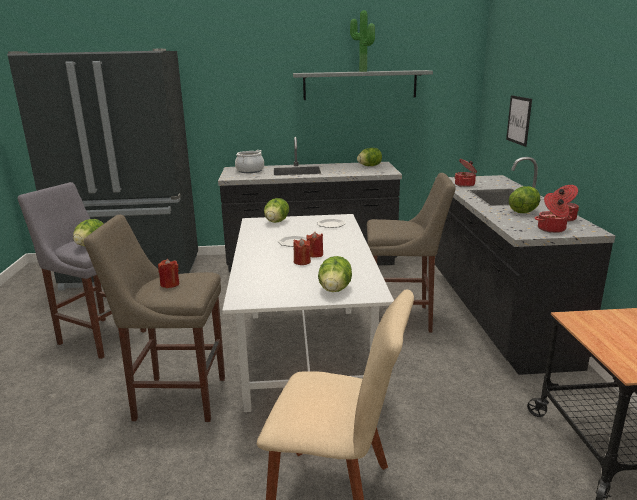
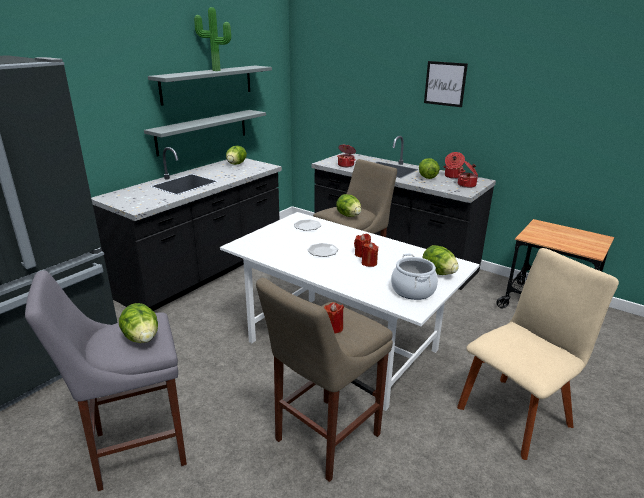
camera: 50 degrees left, 5 degrees up
cooking pot [235,150,264,173] -> cooking pot moved to [391,254,438,300]
lettuce [264,198,289,223] -> lettuce moved to [336,194,361,217]
picture [506,95,532,147] -> picture moved to [424,61,468,107]
none -> grey shelf [144,110,266,157]

